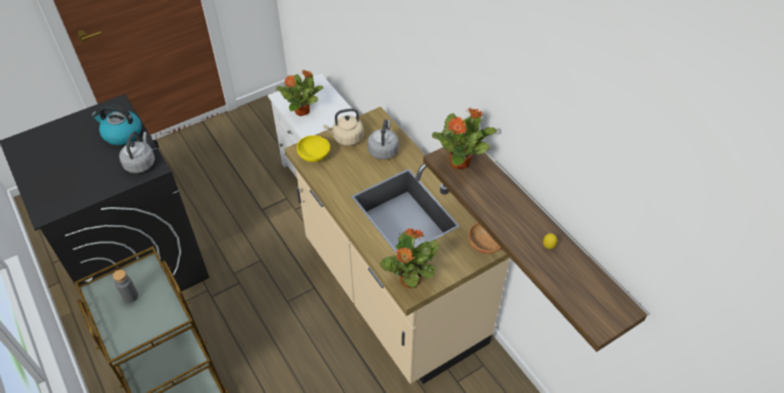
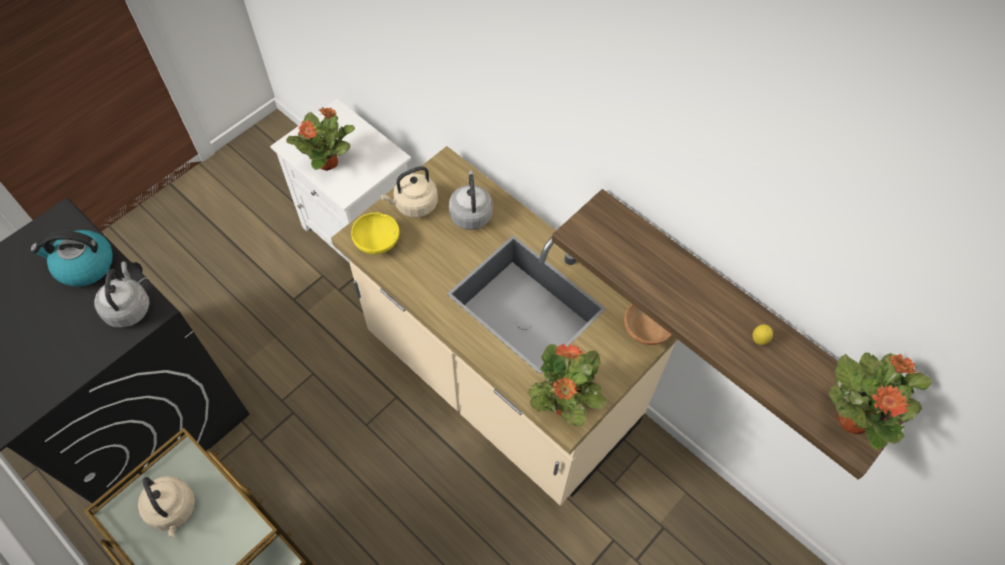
camera: 15 degrees left, 10 degrees up
grey bottle [113,270,138,303] -> beige kettle [138,476,195,538]
potted plant [432,107,497,170] -> potted plant moved to [828,353,932,450]

